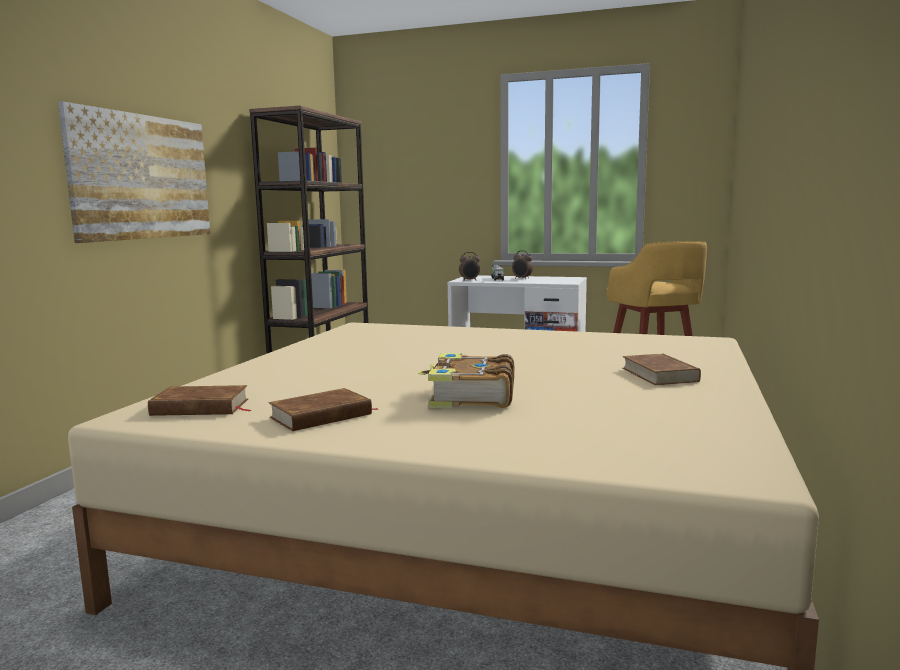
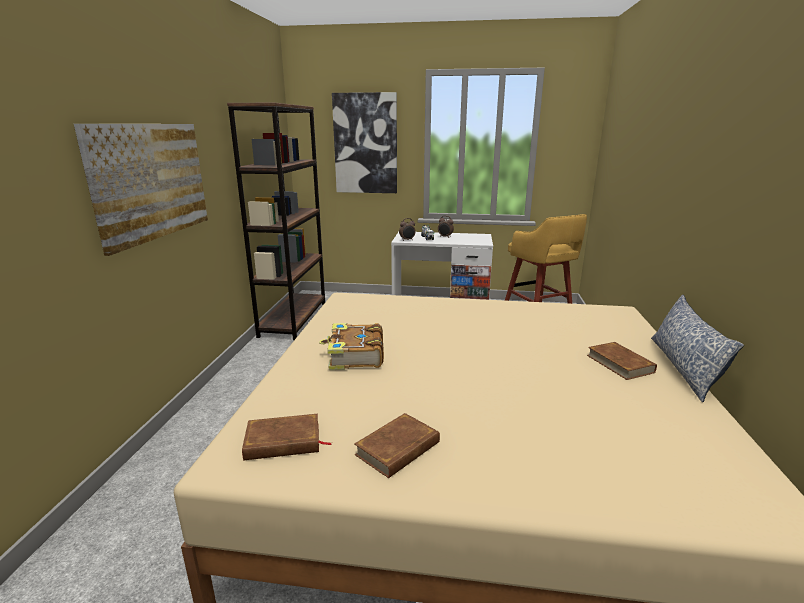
camera: 10 degrees left, 10 degrees up
book [418,353,514,408] -> book moved to [319,323,384,370]
none -> picture [332,92,397,193]
none -> pillow [651,295,744,402]

